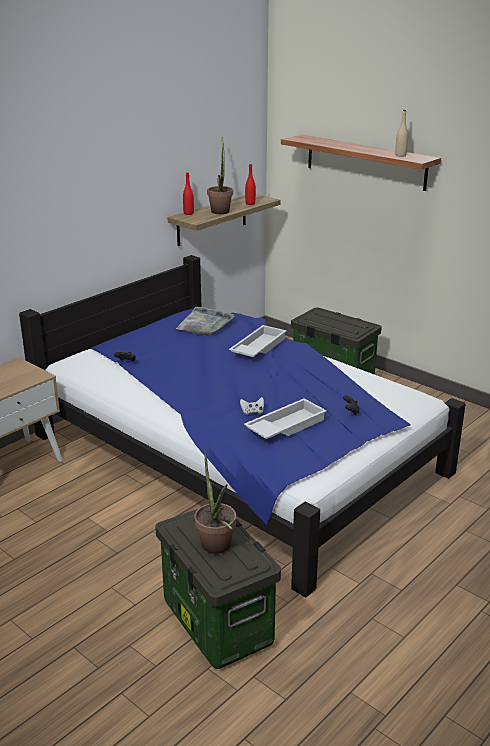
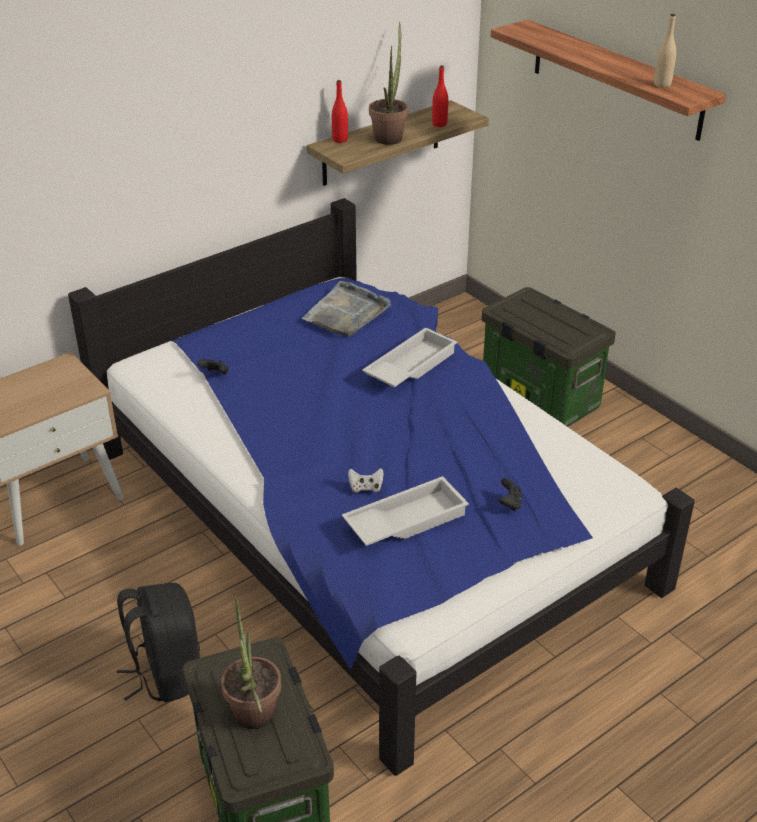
camera: 10 degrees right, 10 degrees up
none -> black backpack [117,583,200,702]

